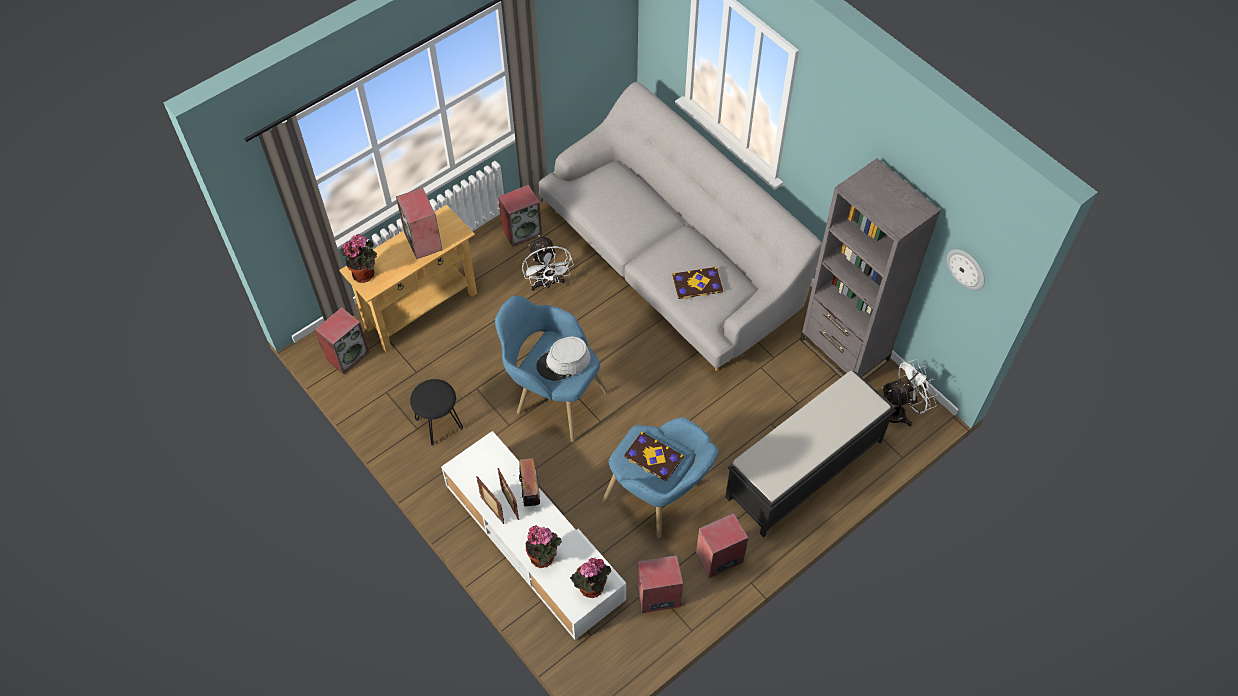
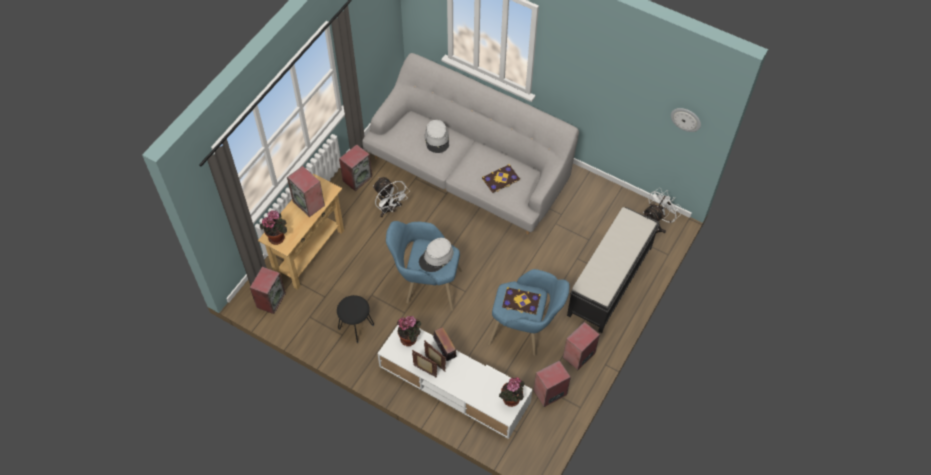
camera: 20 degrees left, 0 degrees up
potted plant [526,525,562,568] -> potted plant moved to [397,316,421,346]
grey bookcase [800,158,941,380] -> none
none -> grey hat [424,120,449,153]

